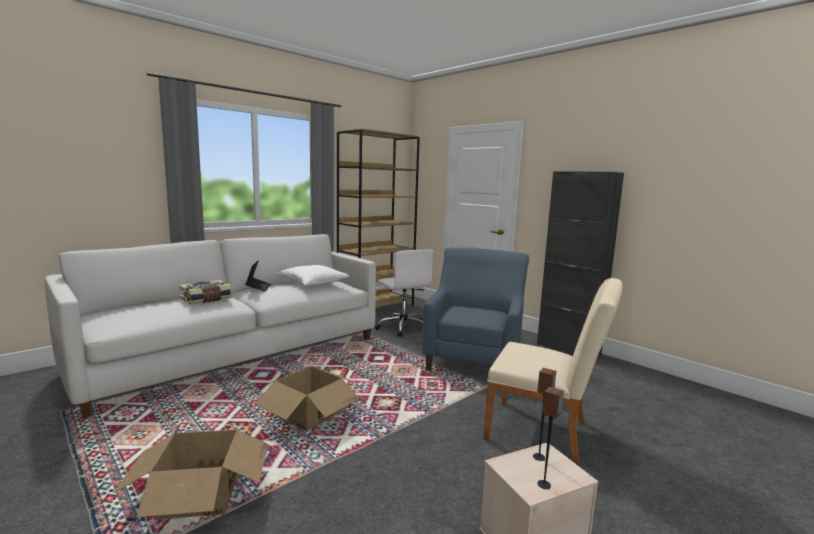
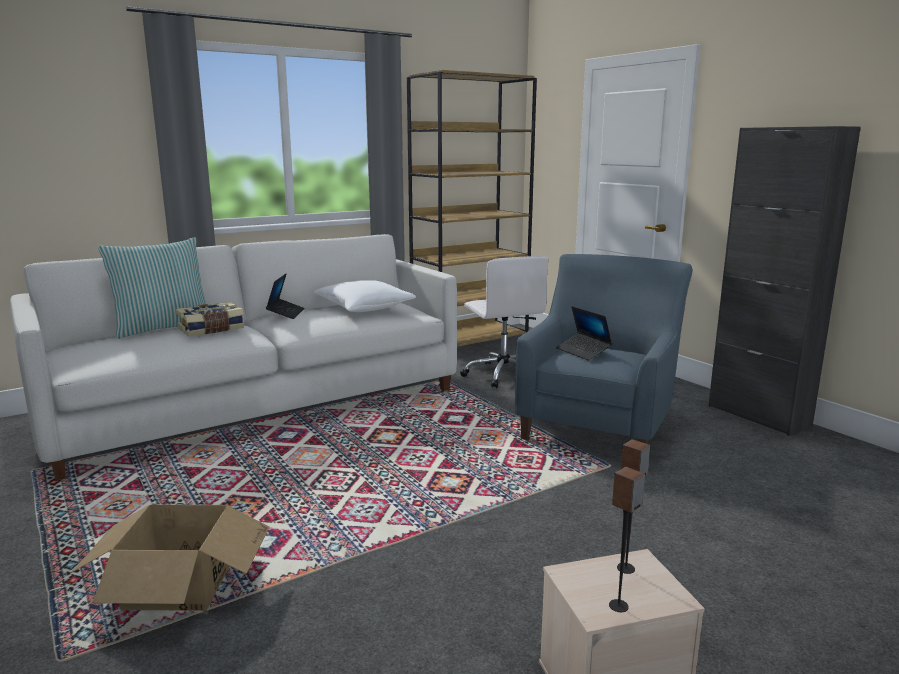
camera: 10 degrees right, 5 degrees up
cardboard box [255,366,359,431] -> none
beige chair [484,278,623,465] -> none
none -> pillow [98,237,206,339]
none -> laptop [556,306,612,361]

